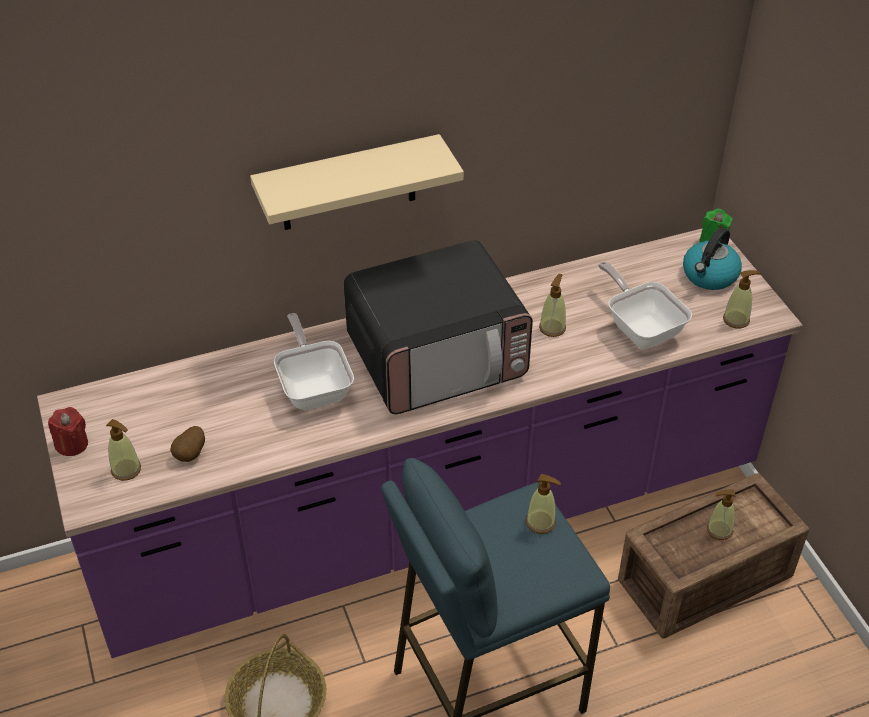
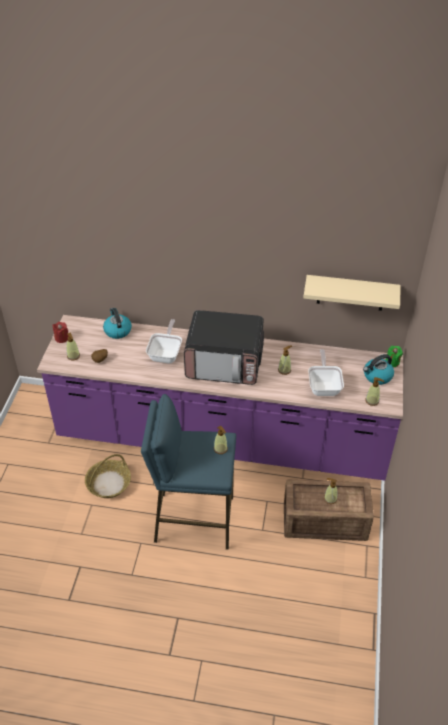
camera: 30 degrees right, 0 degrees up
beige shelf [250,134,464,230] -> beige shelf moved to [303,275,400,311]
none -> kettle [103,308,132,339]

